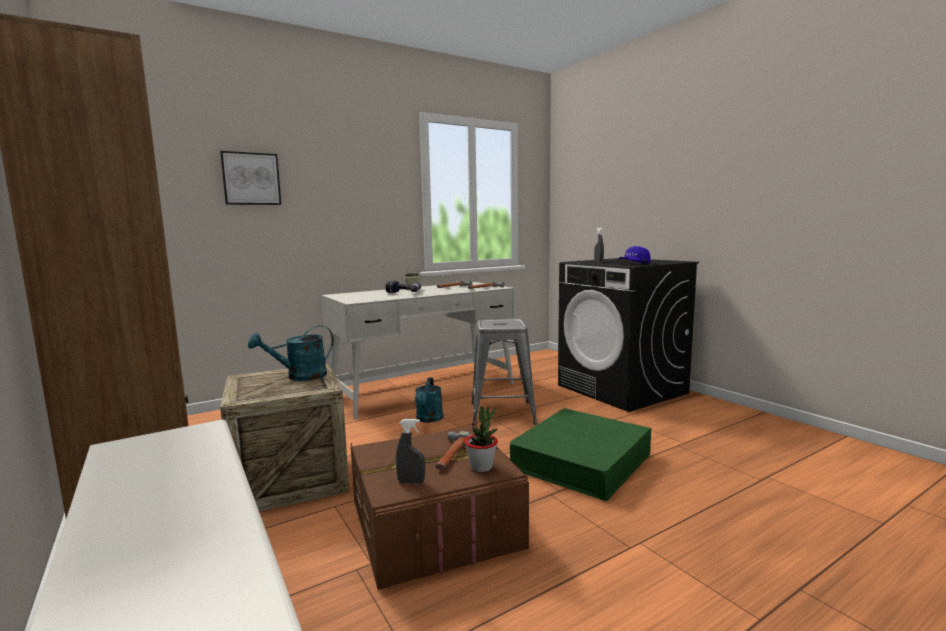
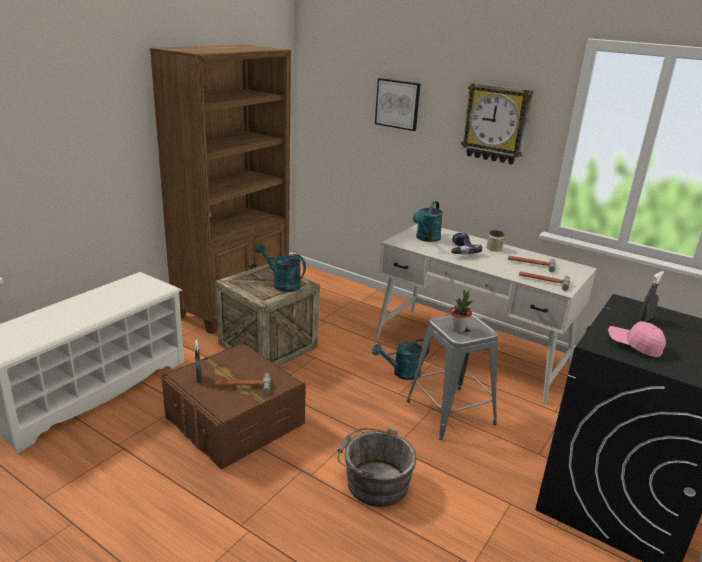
camera: 65 degrees right, 15 degrees up
potted plant [464,406,498,472] -> potted plant moved to [449,290,473,332]
green storage box [510,408,651,501] -> grey bucket [337,427,416,507]
blue cap [618,246,650,263] -> pink cap [608,321,666,357]
none -> turquoise watering can [413,201,443,242]
none -> wall clock [461,83,533,165]

